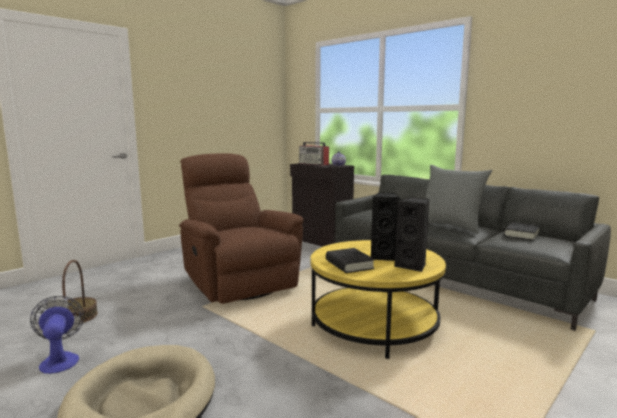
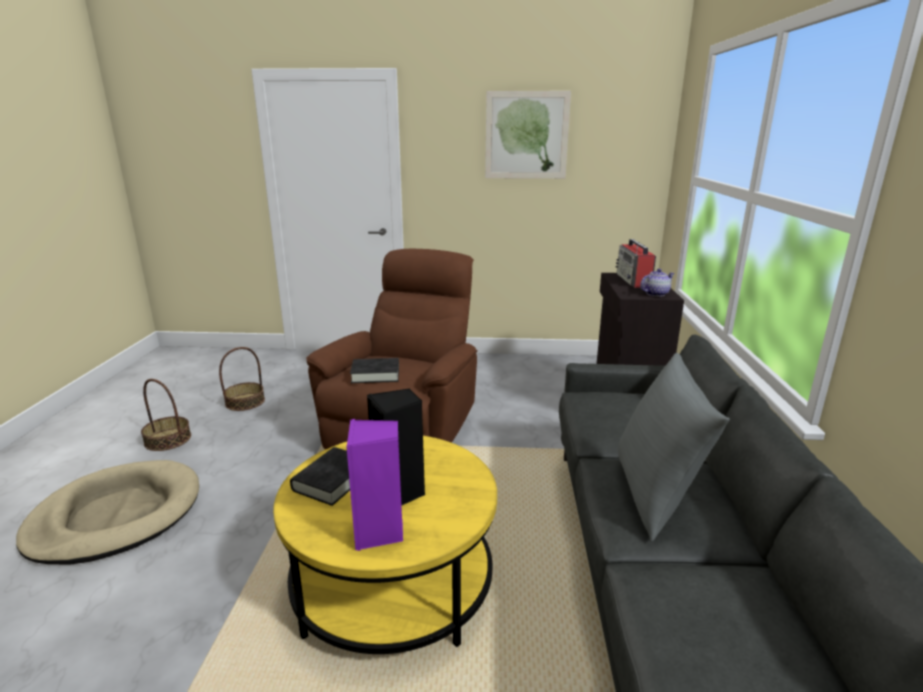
camera: 50 degrees right, 10 degrees up
fan [30,296,84,374] -> basket [141,379,191,451]
black speaker [394,197,429,272] -> purple speaker [346,419,403,551]
black book [504,222,540,241] -> black book moved to [350,358,399,383]
none -> picture [485,91,571,179]

